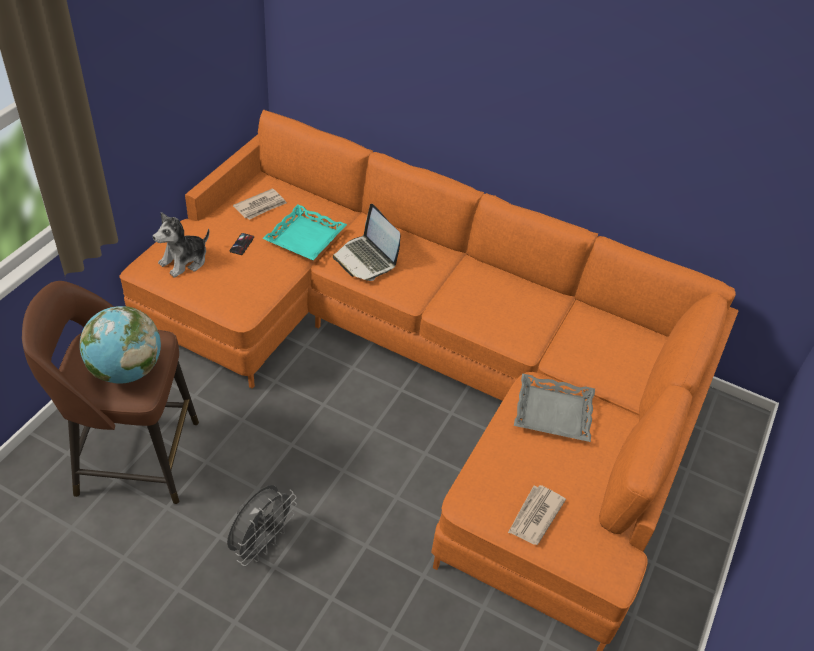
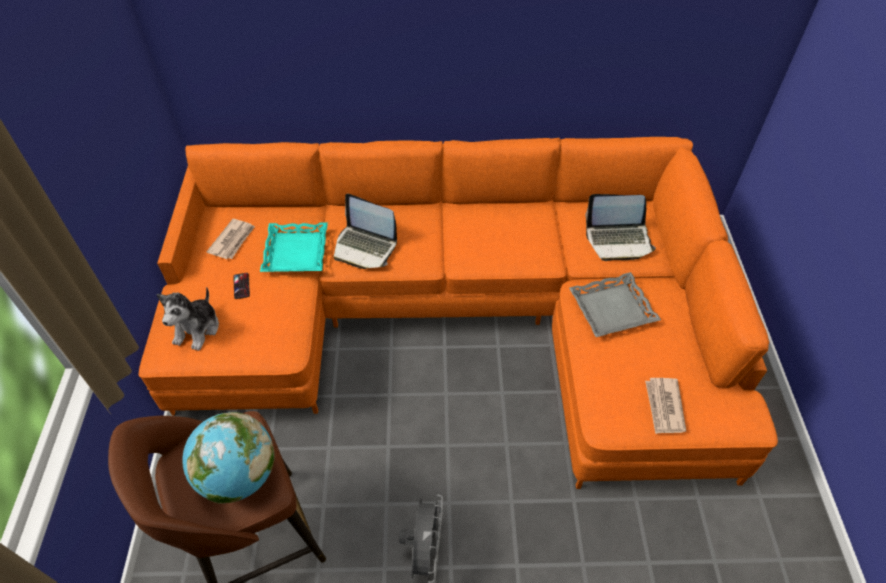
camera: 25 degrees left, 5 degrees up
none -> laptop [585,194,656,261]

